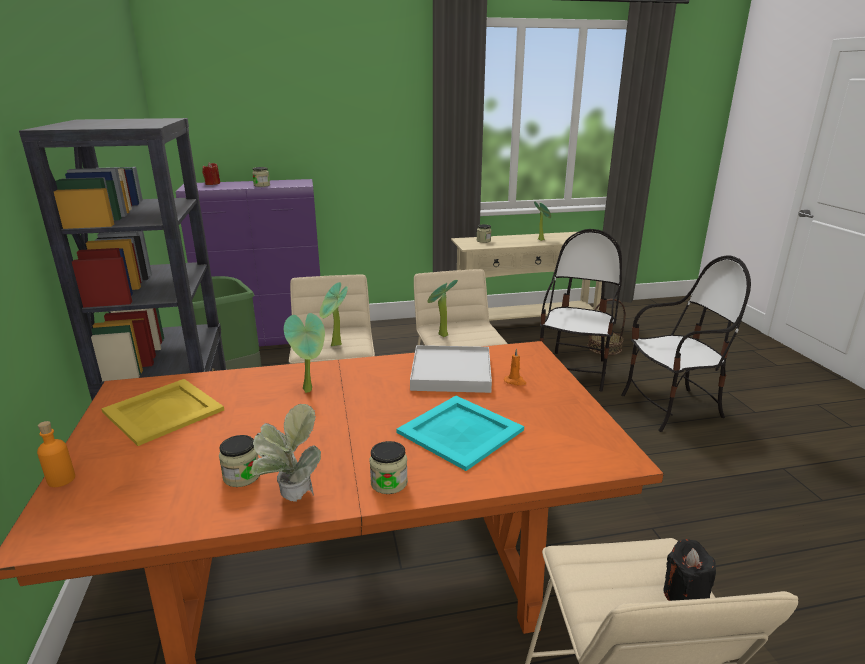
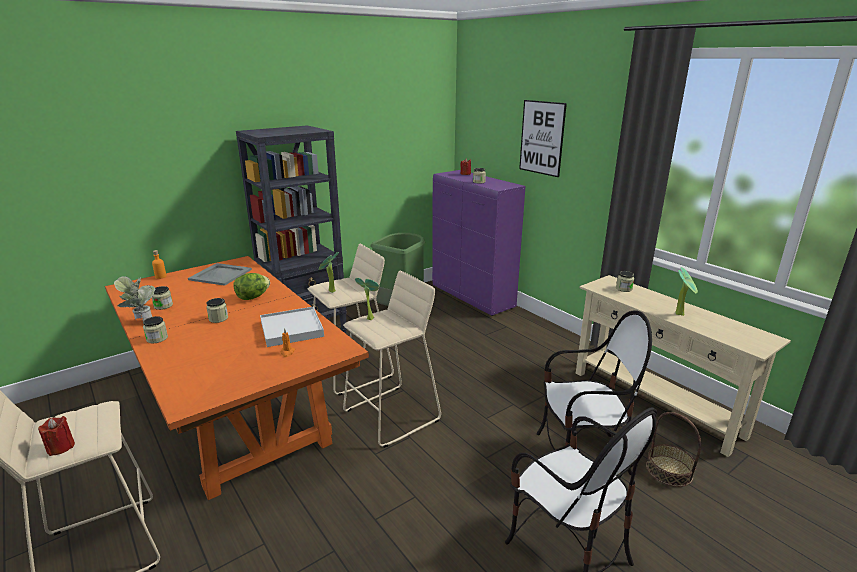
camera: 65 degrees right, 0 degrees up
yellow tray [101,379,224,446] -> grey tray [188,263,252,286]
potted plant [284,313,325,393] -> lettuce [233,273,270,300]
turquoise tray [396,396,524,471] -> none
black candle [664,539,716,601] -> red candle [38,416,75,456]
none -> jar [206,298,228,323]
none -> picture [519,100,567,177]

